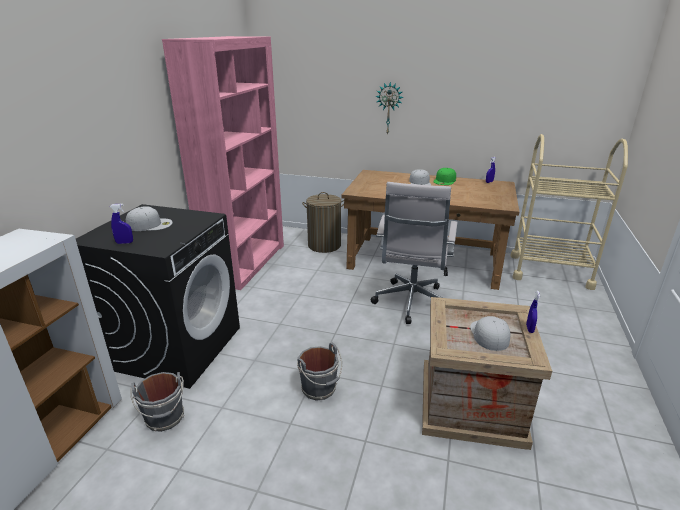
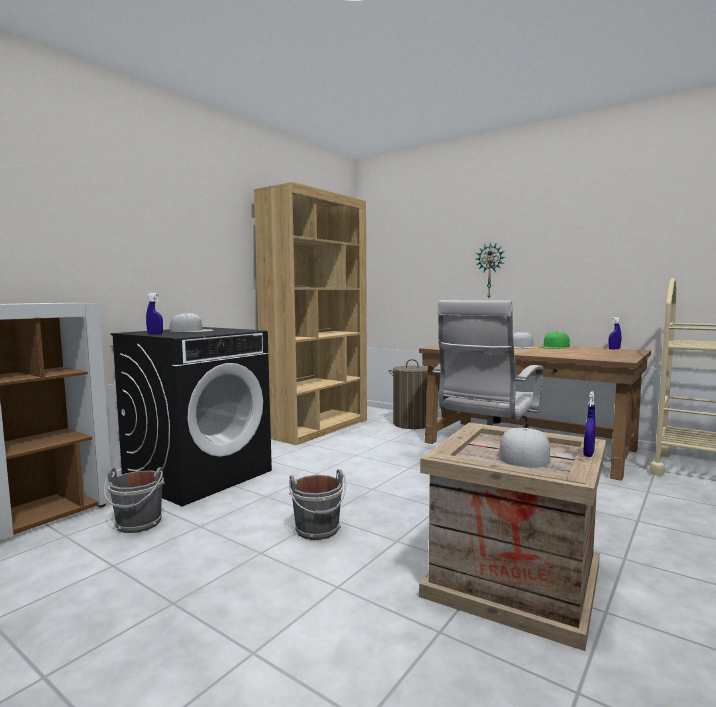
camera: 20 degrees right, 20 degrees down
pink bookcase [162,36,284,290] -> brown bookcase [254,182,367,445]

